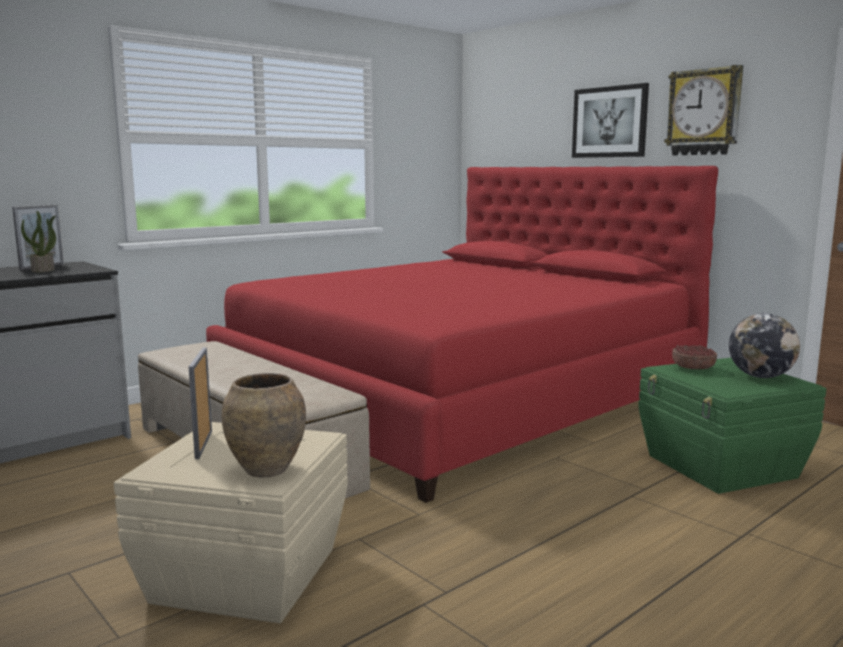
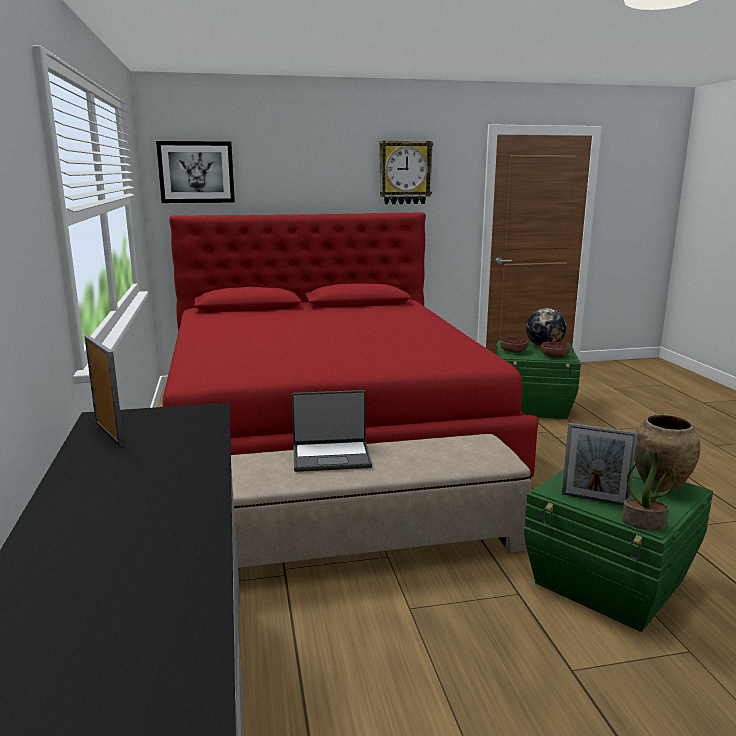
camera: 60 degrees left, 5 degrees up
potted plant [21,211,56,273] -> potted plant moved to [622,450,677,530]
beige storage box [114,422,348,623] -> green storage box [524,467,713,632]
picture [572,83,649,158] -> picture moved to [156,141,235,203]
none -> laptop [292,390,372,472]
none -> bowl [541,341,570,357]

